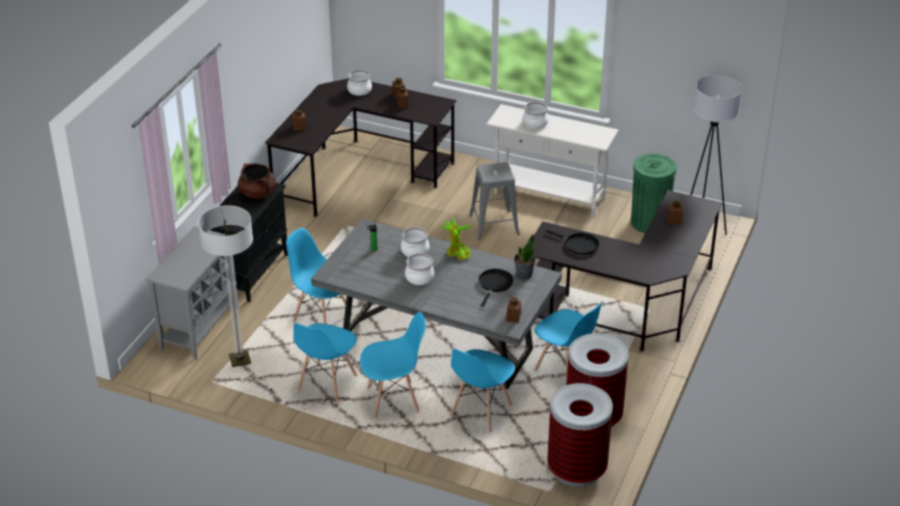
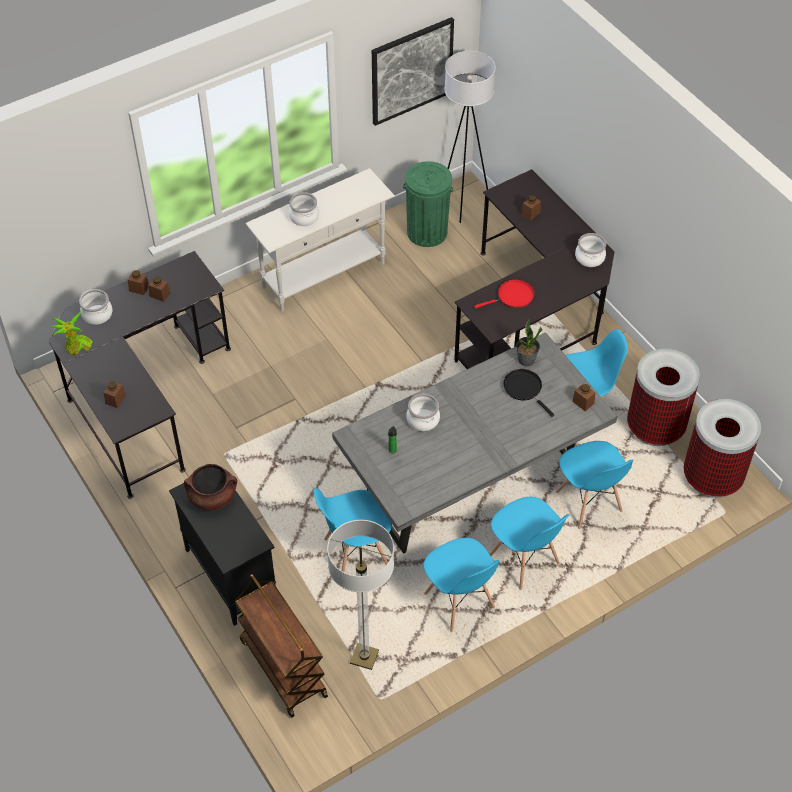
camera: 55 degrees left, 15 degrees up
grey cabinet [145,226,239,360] -> brown cart [235,574,328,717]
blue chair [360,312,426,418] -> blue chair turned 120 degrees clockwise [490,497,569,590]
cooking pot [405,253,434,285] -> cooking pot moved to [575,233,606,267]
potted plant [439,217,473,260] -> potted plant moved to [50,311,92,355]
grey stool [469,162,520,240] -> none
black frying pan [545,229,599,255] -> red frying pan [474,279,535,308]
none -> picture [372,17,454,126]

